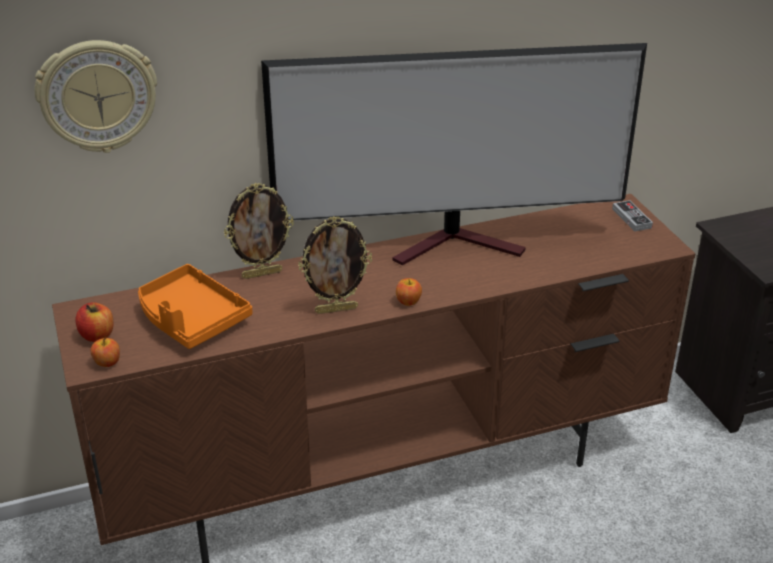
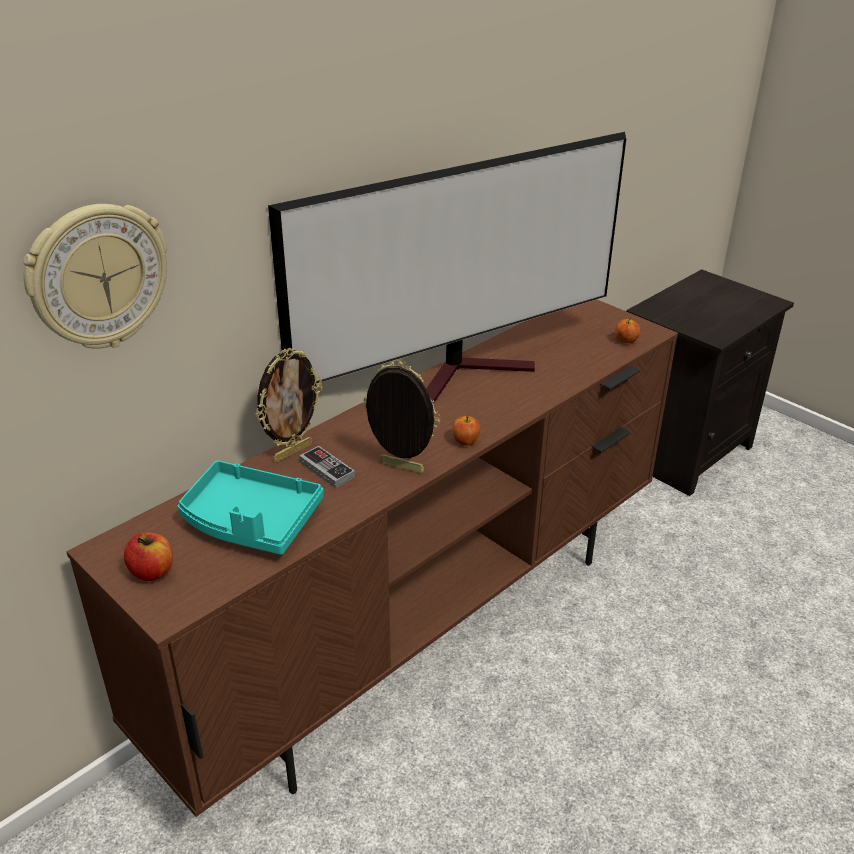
camera: 25 degrees left, 0 degrees up
apple [91,338,120,367] -> apple moved to [615,317,640,343]
orange tray [138,264,252,349] -> turquoise tray [178,461,323,555]
picture frame [298,216,372,314] -> picture frame turned 120 degrees counterclockwise [363,360,440,473]
game controller [612,200,653,232] -> game controller moved to [299,446,355,488]

